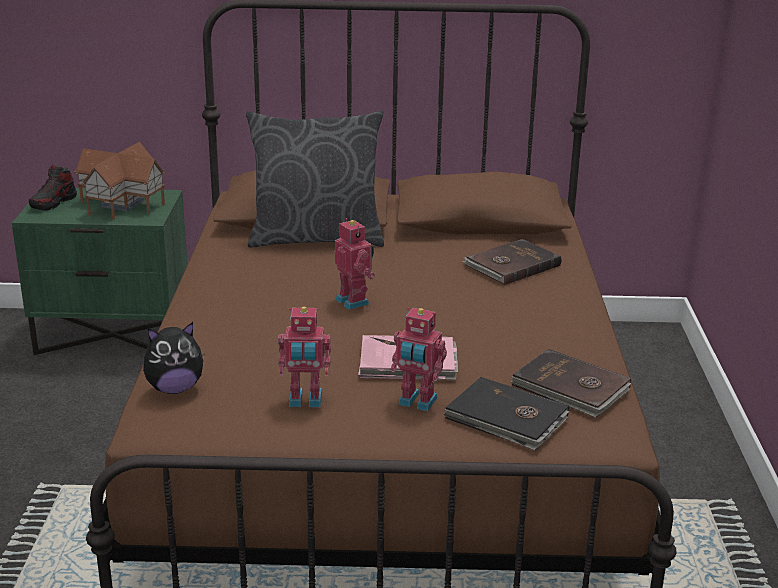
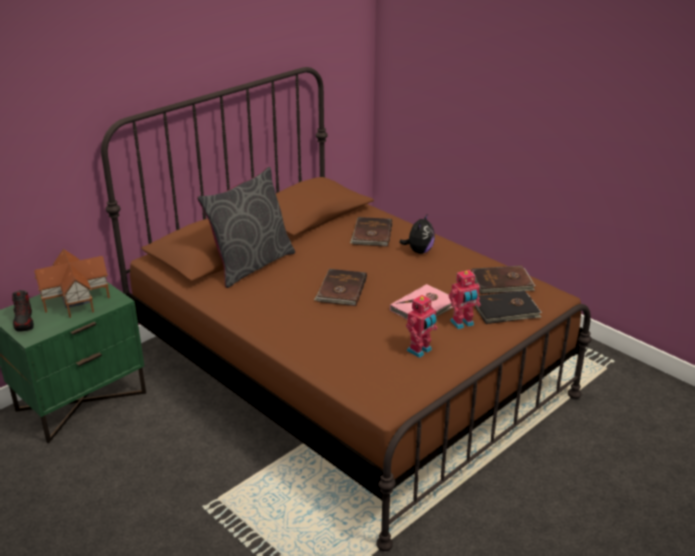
camera: 45 degrees left, 5 degrees up
plush toy [143,322,205,394] -> plush toy moved to [399,213,435,254]
toy robot [334,218,375,310] -> brown book [314,269,367,306]

